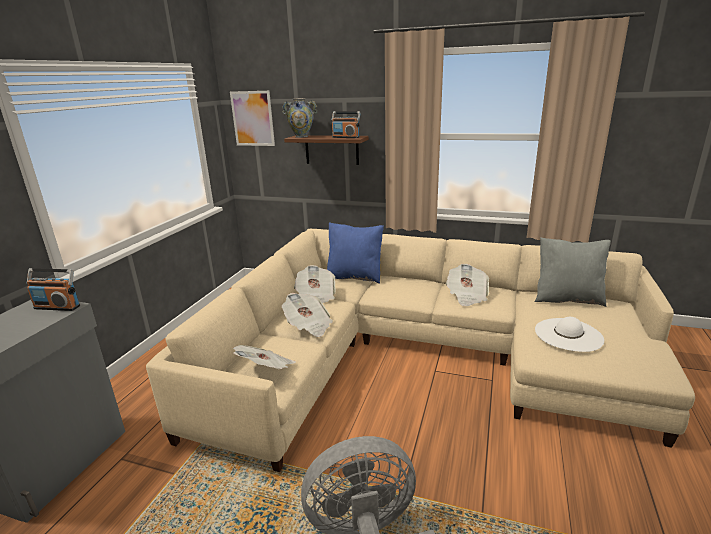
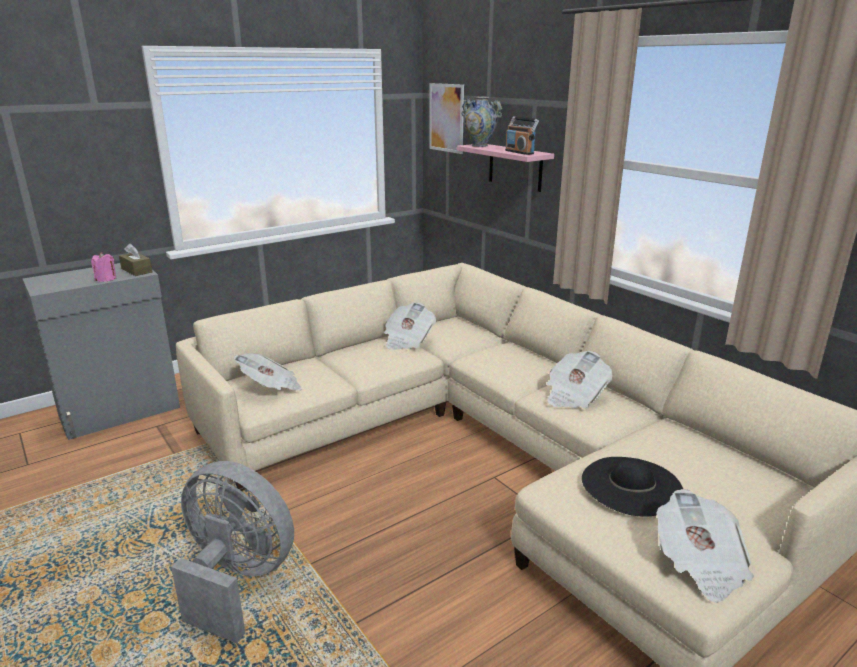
camera: 35 degrees right, 0 degrees up
radio [26,268,80,311] -> brown tissue box [119,243,152,276]
newspaper [282,293,333,337] -> newspaper moved to [657,489,754,603]
brown shelf [284,135,369,165] -> pink shelf [457,144,554,192]
blue pillow [327,222,384,284] -> none
grey pillow [534,237,611,307] -> none
white hat [535,317,604,352] -> black hat [582,457,683,517]
none -> pink candle [91,252,116,282]

